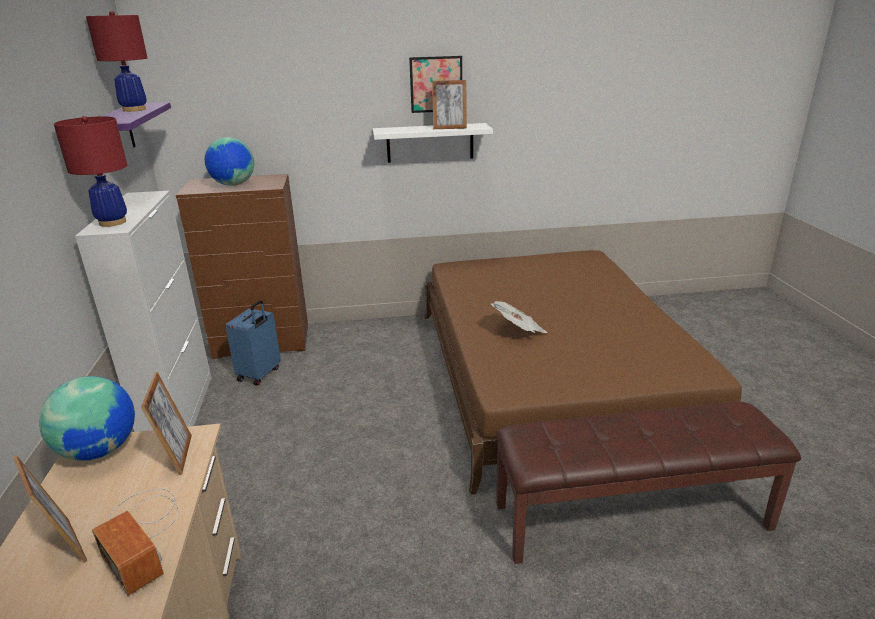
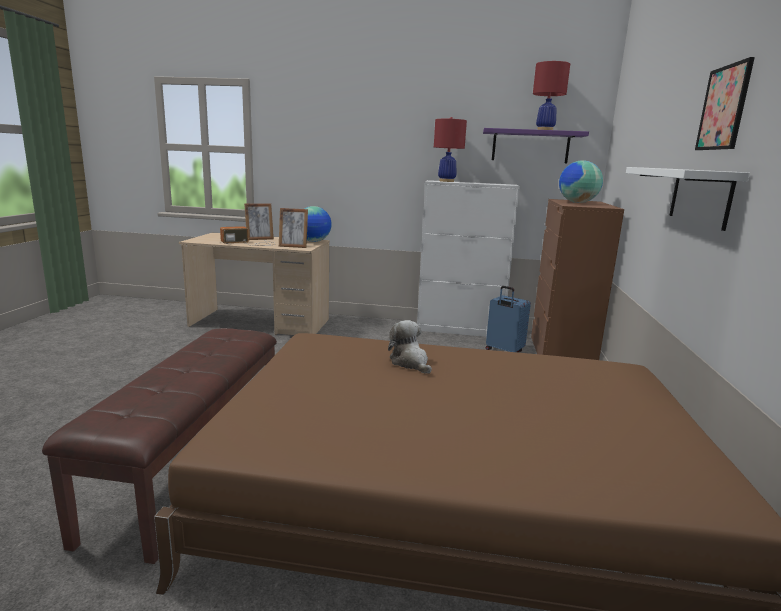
camera: 105 degrees right, 10 degrees down
picture frame [432,80,467,129] -> none
newspaper [491,301,548,333] -> plush toy [388,320,432,374]

